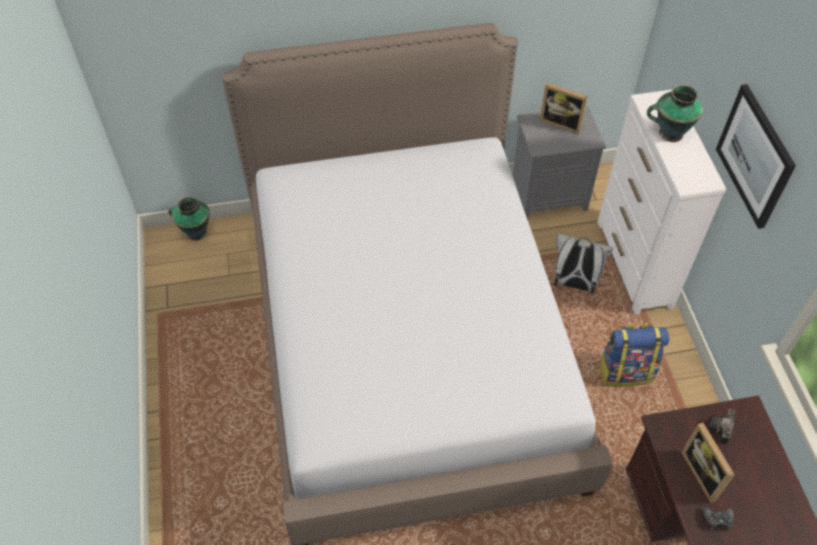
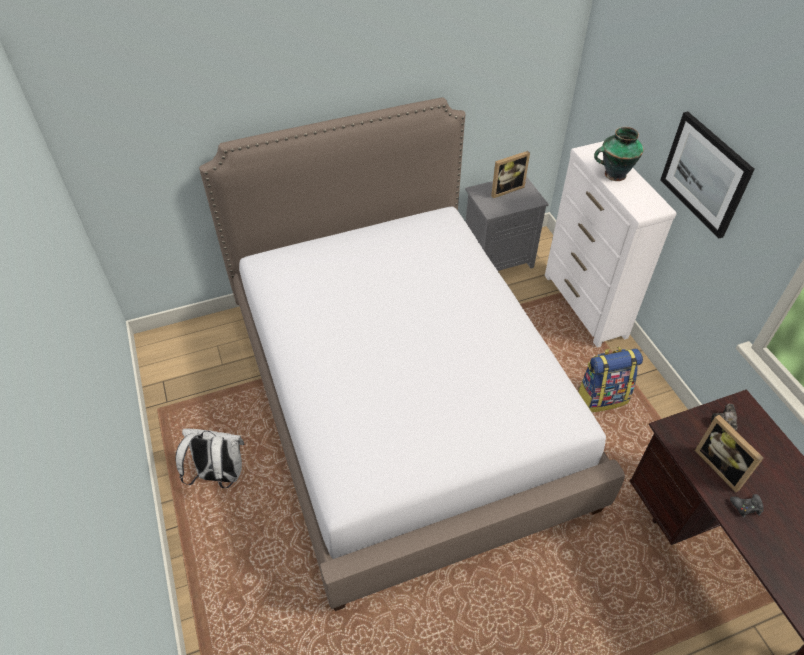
camera: 10 degrees left, 5 degrees down
vase [169,196,209,241] -> none
picture frame [540,83,588,134] -> picture frame turned 45 degrees counterclockwise [491,151,530,198]
white backpack [554,234,613,294] -> white backpack moved to [176,429,244,488]

